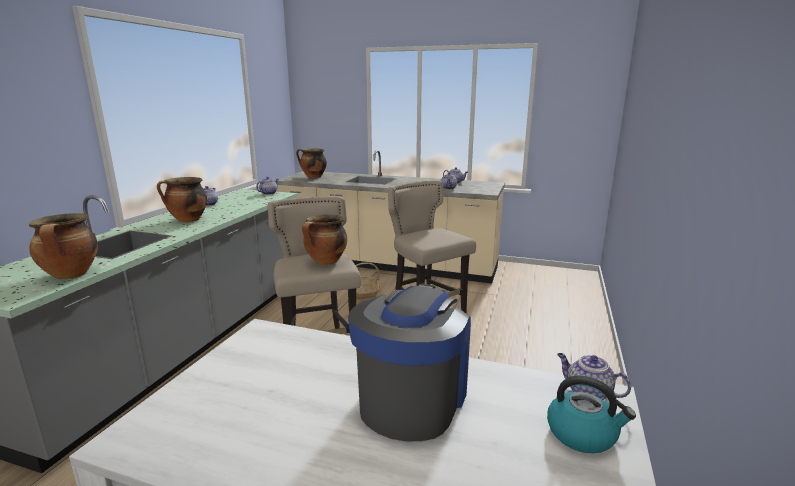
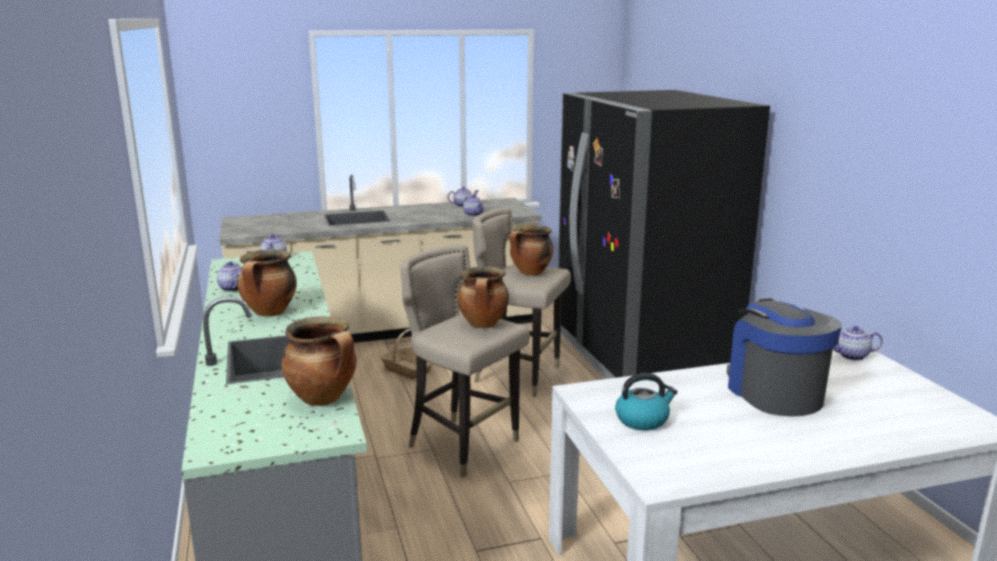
camera: 35 degrees left, 0 degrees up
cooking pot [296,149,327,178] -> cooking pot moved to [509,225,553,276]
kettle [547,375,636,454] -> kettle moved to [615,373,678,430]
none -> black fridge [558,90,770,379]

